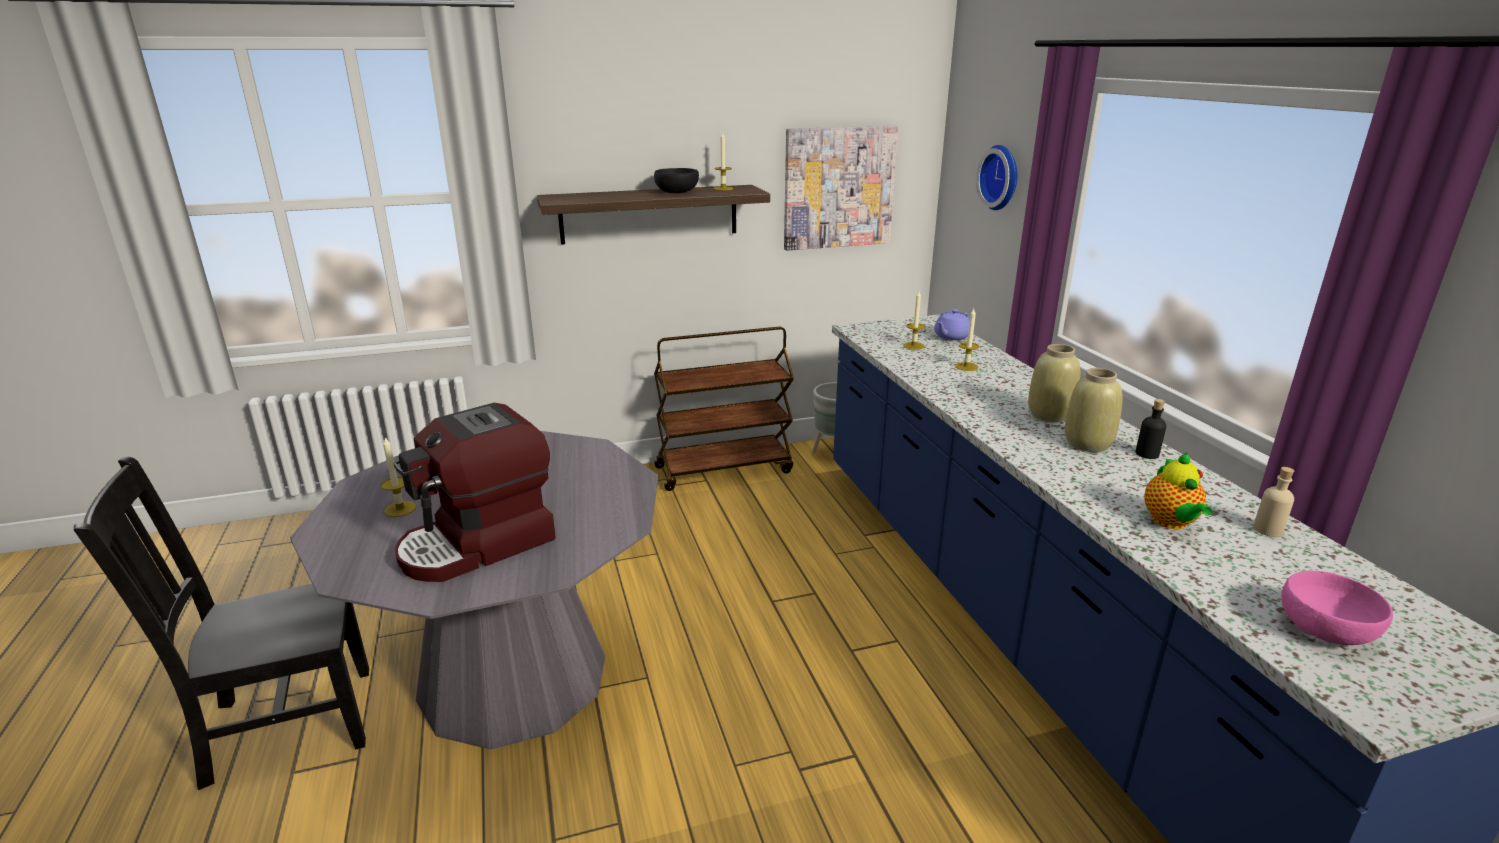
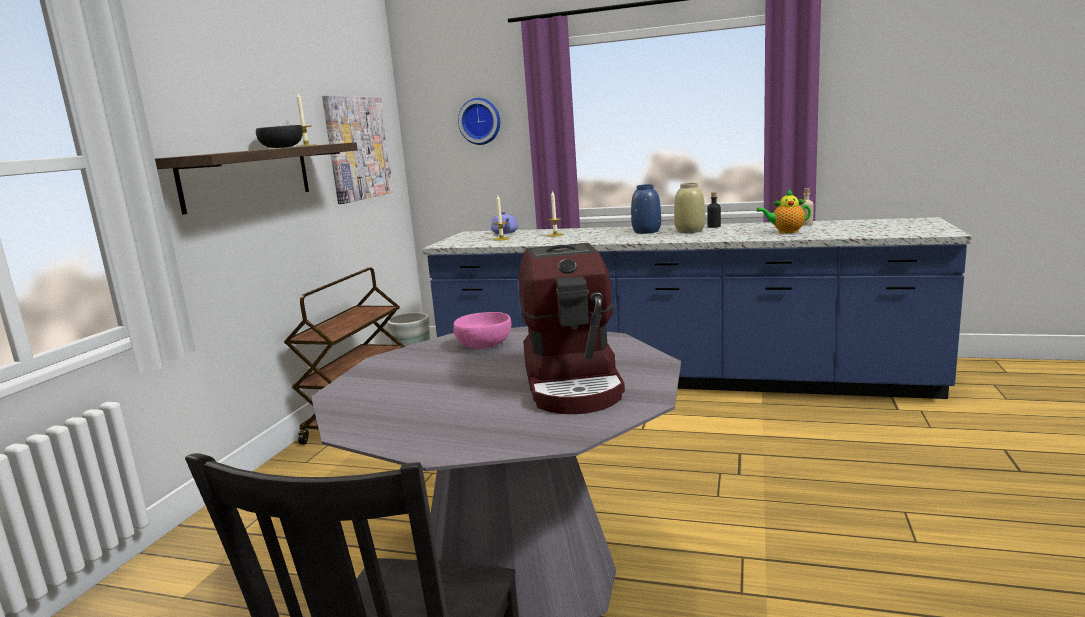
camera: 55 degrees left, 10 degrees down
candle [381,437,416,517] -> none
beige vase [1028,344,1080,422] -> blue vase [631,184,661,234]
teapot [1144,453,1213,529] -> teapot turned 150 degrees clockwise [756,189,811,233]
pink bowl [1281,571,1393,645] -> pink bowl moved to [453,312,511,349]

